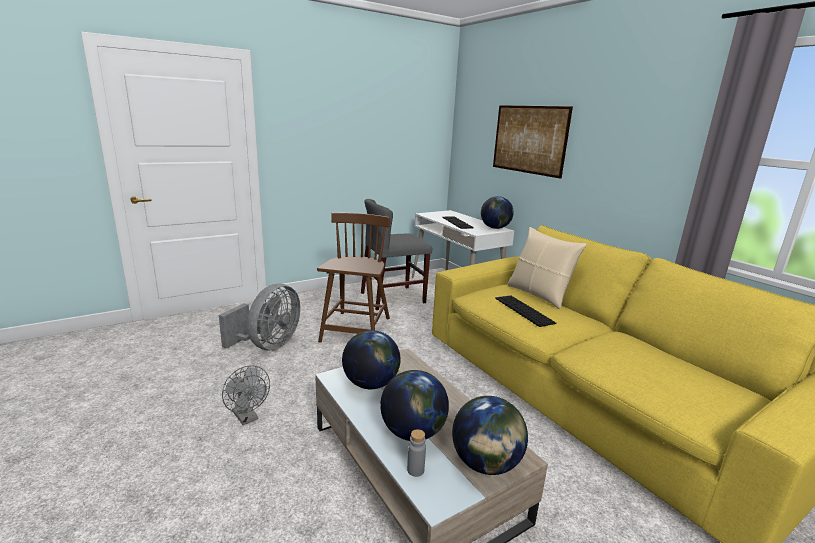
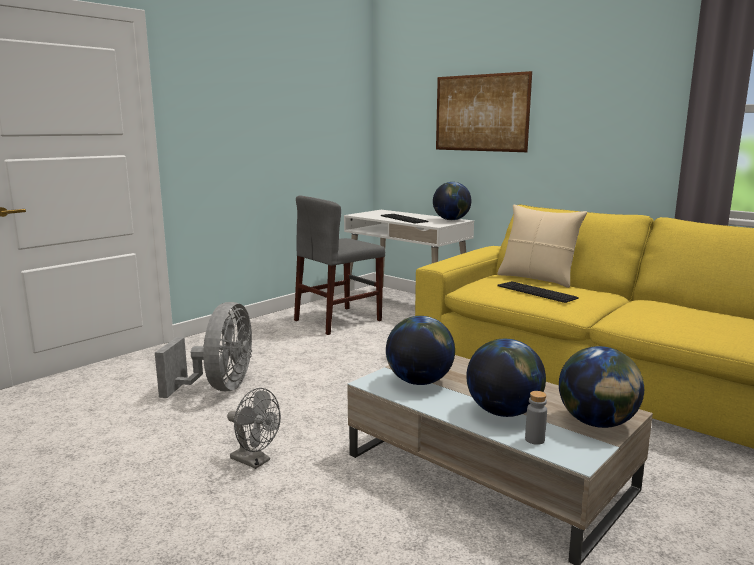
camera: 15 degrees left, 5 degrees down
brown chair [317,213,390,343] -> none

